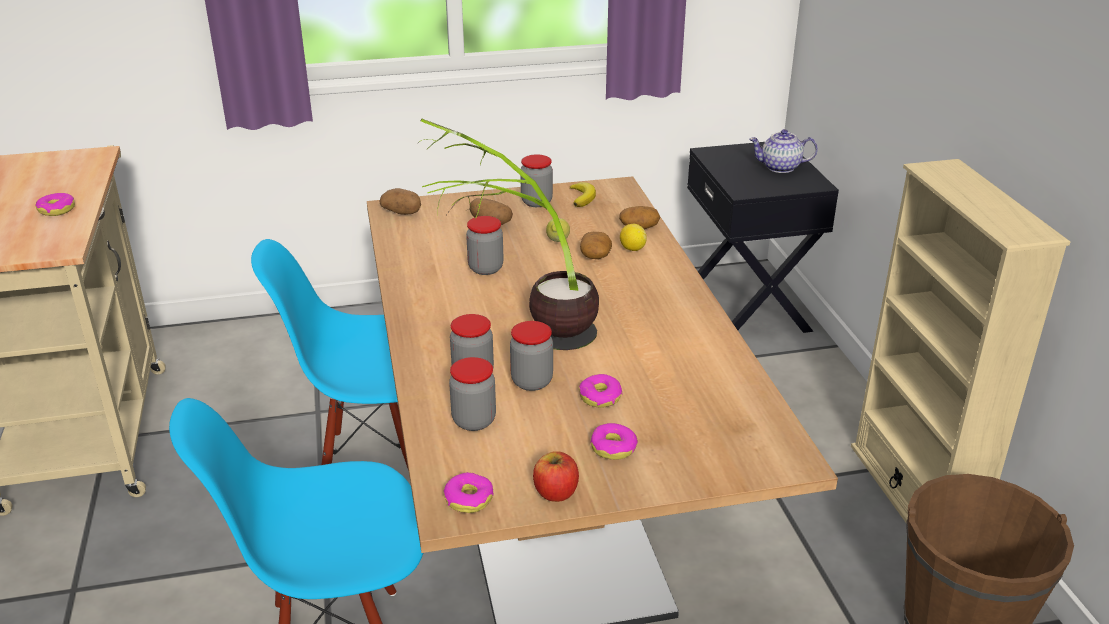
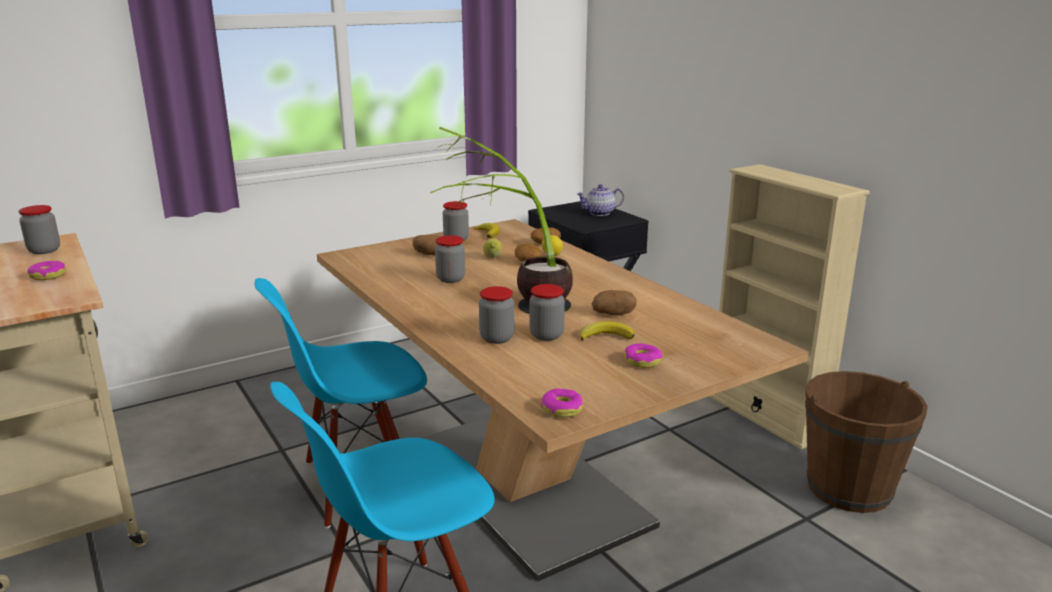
camera: 20 degrees left, 10 degrees down
potato [380,188,421,215] -> potato moved to [592,290,637,315]
jar [449,357,496,431] -> jar moved to [18,205,60,254]
apple [533,451,579,502] -> none
donut [579,374,623,408] -> banana [580,321,635,341]

